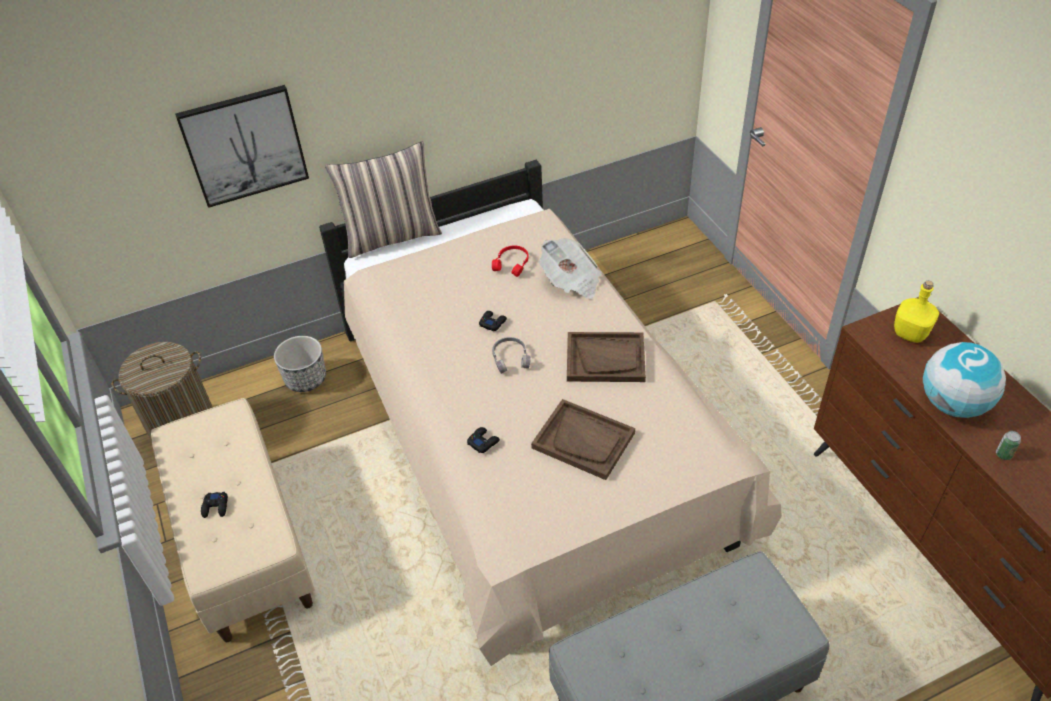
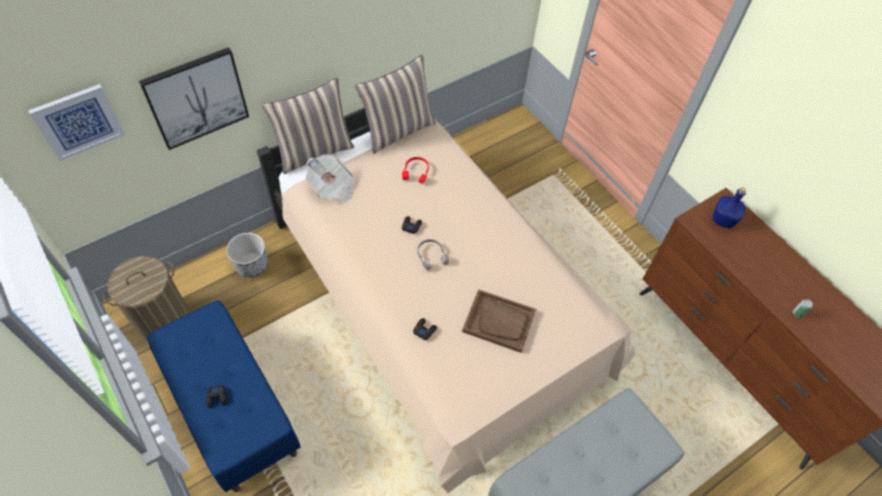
camera: 15 degrees left, 10 degrees up
beige bench [151,398,315,642] -> blue bench [147,300,301,492]
newspaper [539,238,602,299] -> newspaper moved to [306,154,356,203]
brown tray [567,332,646,382] -> none
yellow bottle [894,281,939,343] -> blue bottle [713,187,746,228]
globe [923,342,1006,418] -> none
none -> picture [28,84,125,161]
none -> pillow [355,55,436,154]

